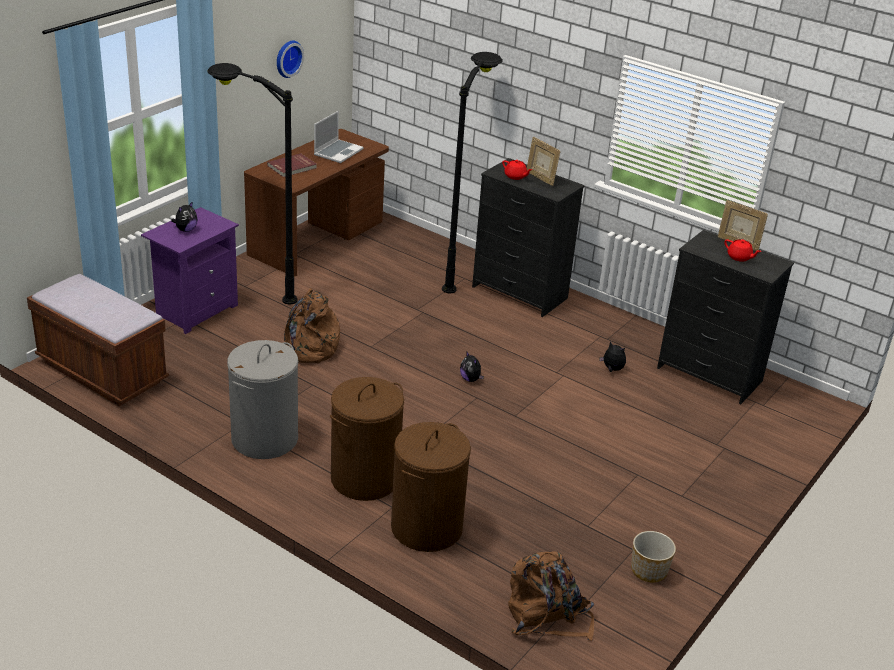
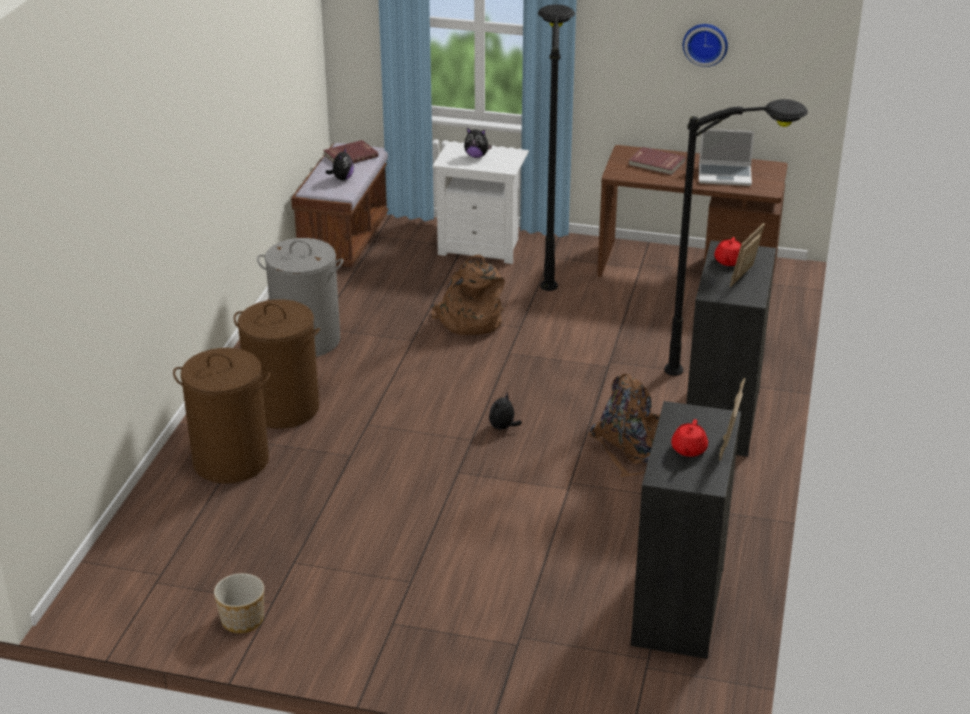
camera: 70 degrees right, 0 degrees up
purple nightstand [141,207,239,334] -> white nightstand [432,142,529,264]
brown backpack [508,552,594,641] -> brown backpack moved to [589,374,660,477]
plush toy [599,341,626,372] -> plush toy moved to [326,148,354,181]
none -> red book [323,140,378,163]

